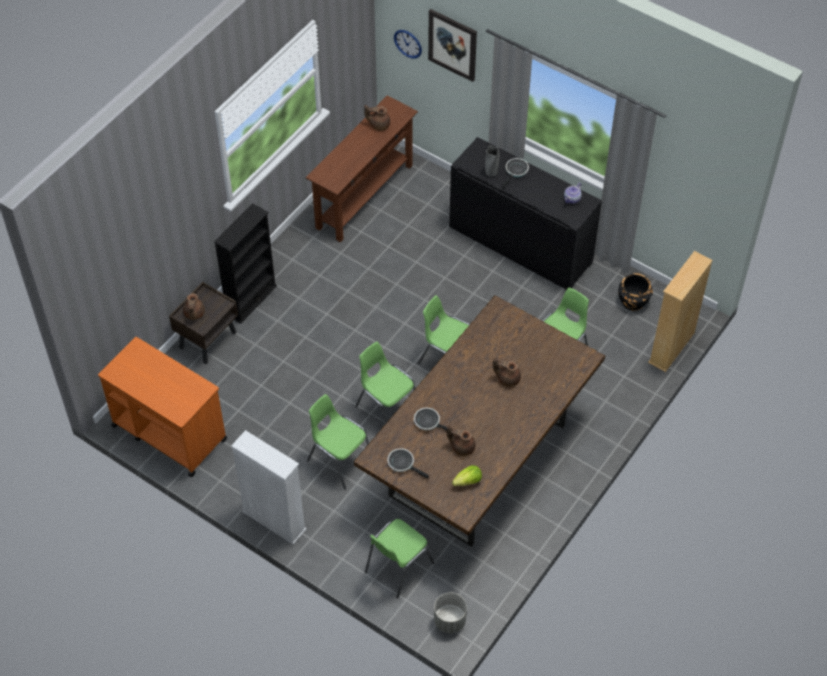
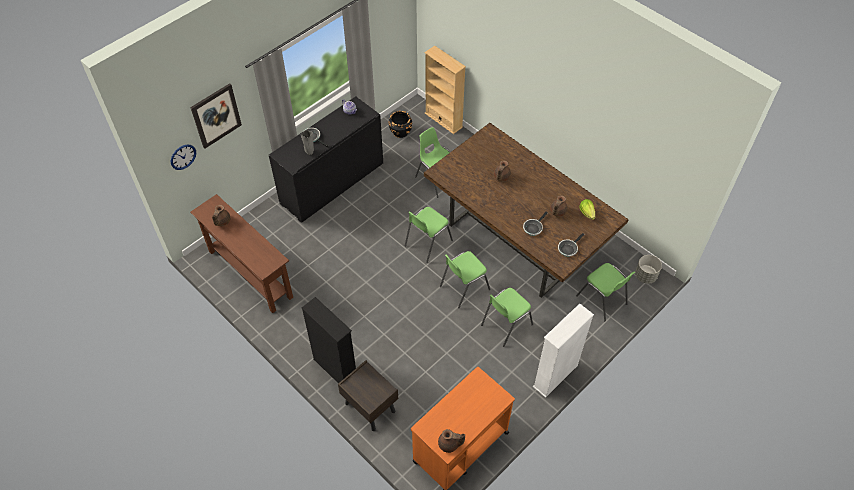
camera: 80 degrees left, 0 degrees up
brown teapot [183,293,205,320] -> brown teapot moved to [438,429,465,453]

